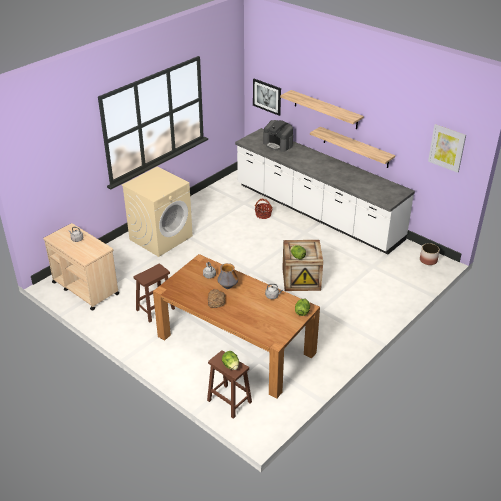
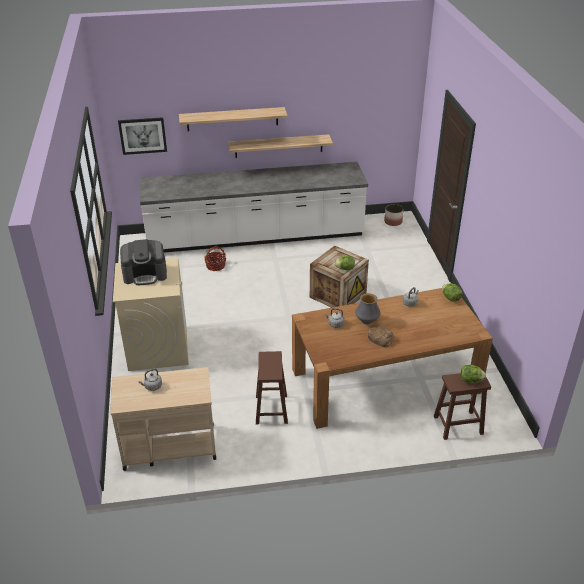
camera: 50 degrees left, 0 degrees up
coffee machine [263,120,293,152] -> coffee machine moved to [120,239,167,285]
picture [428,124,466,173] -> none

